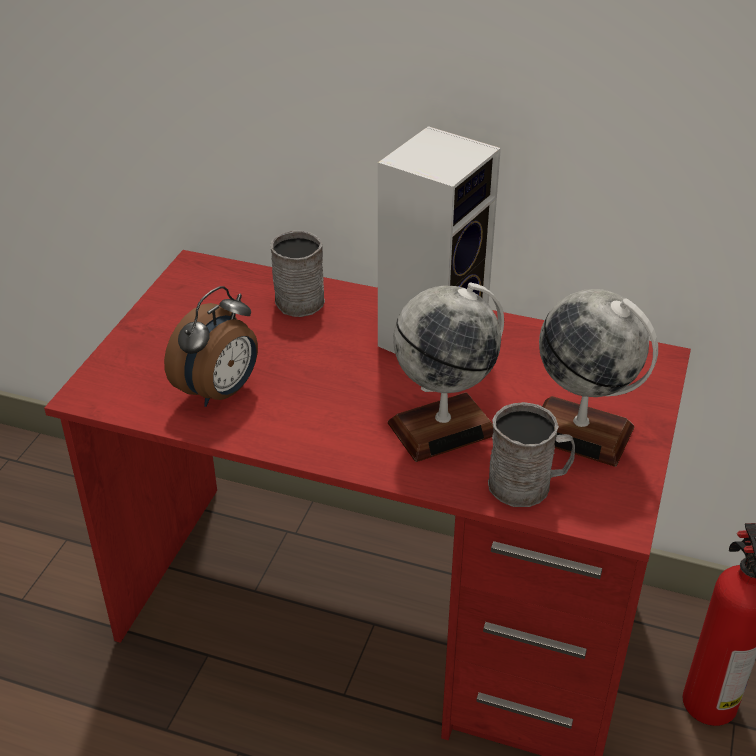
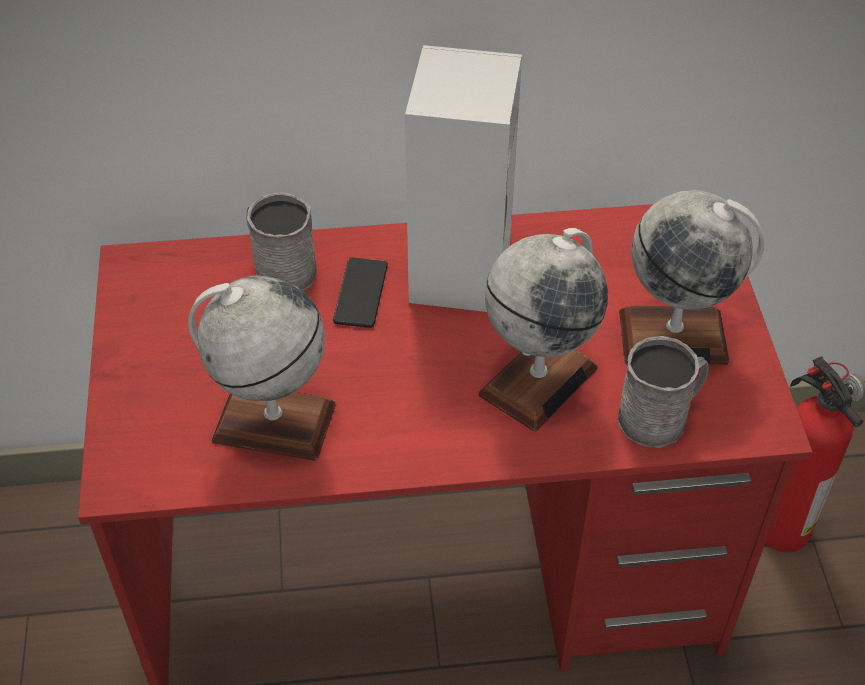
camera: 25 degrees left, 10 degrees up
alarm clock [164,286,258,407] -> globe [188,275,336,461]
none -> phone [333,258,388,328]

